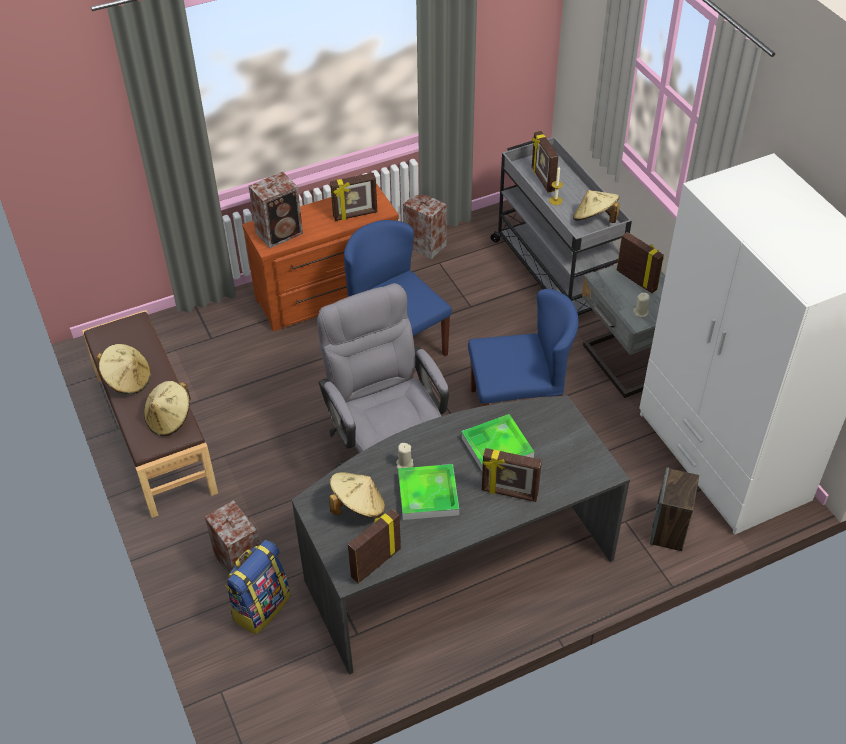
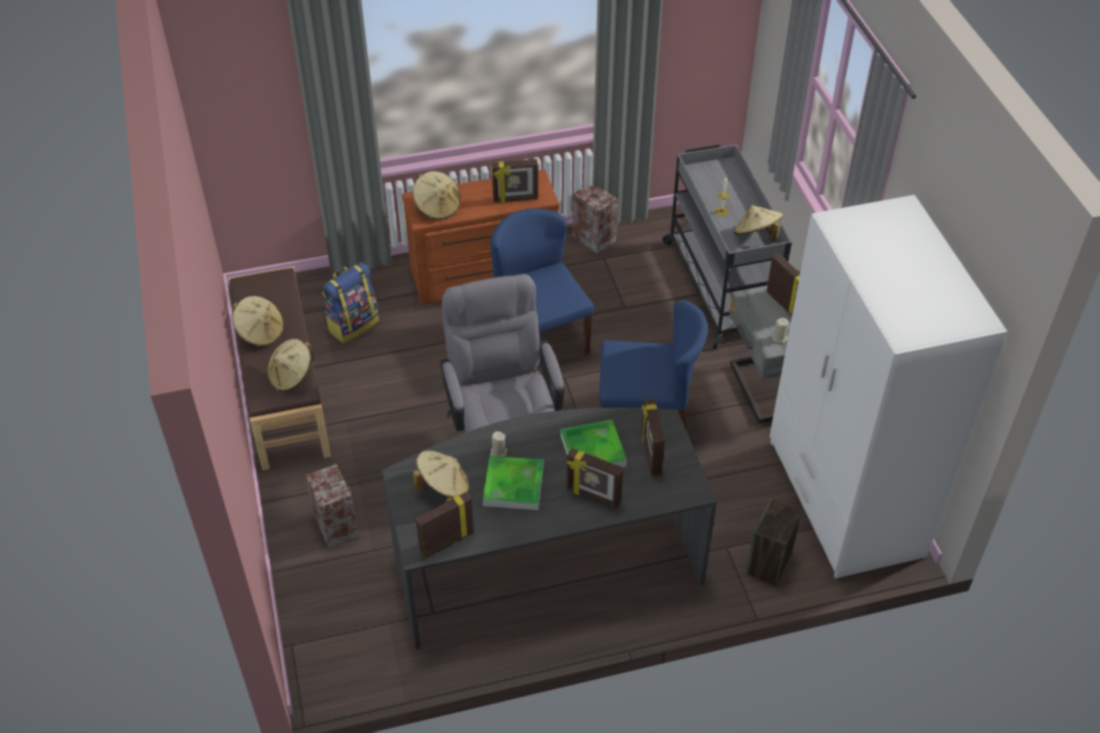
camera: 10 degrees right, 0 degrees up
backpack [225,540,290,635] -> backpack moved to [322,262,379,343]
speaker [249,172,303,248] -> beige hat [413,171,460,220]
picture frame [532,131,558,193] -> picture frame moved to [641,399,665,476]

